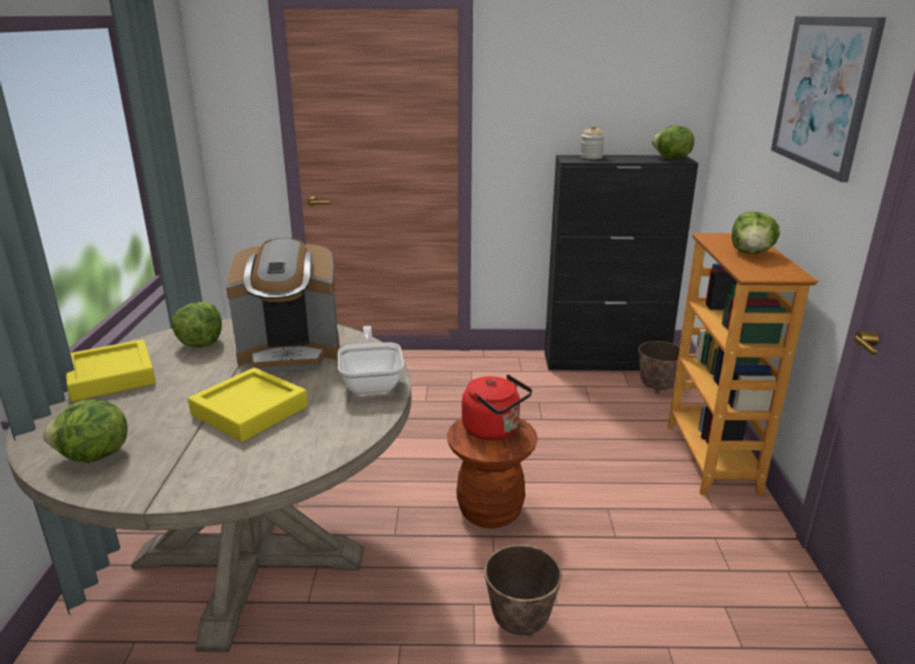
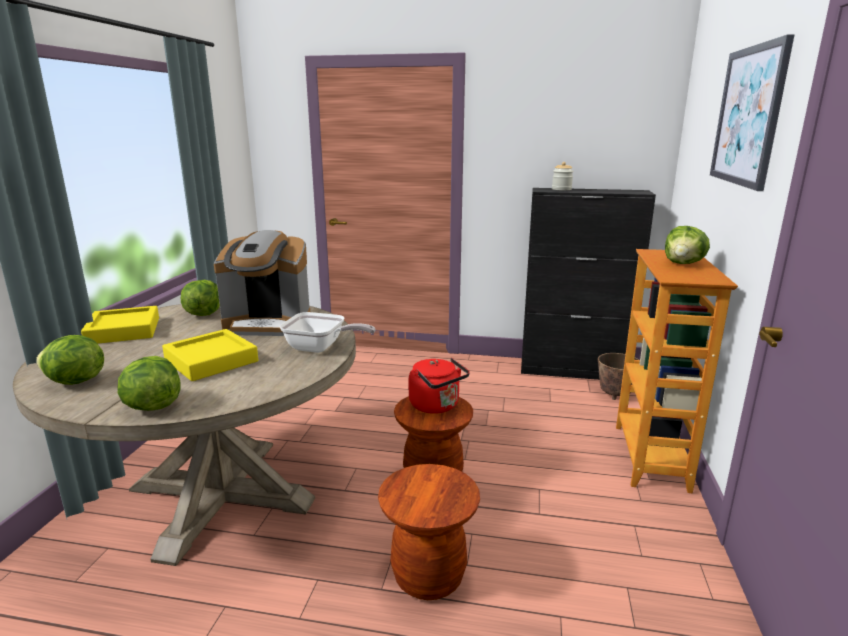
camera: 10 degrees right, 5 degrees down
frying pan [338,326,404,394] -> frying pan turned 105 degrees clockwise [279,312,376,353]
planter [484,545,562,636] -> brown stool [378,464,480,600]
lettuce [652,126,694,159] -> lettuce moved to [118,356,181,411]

